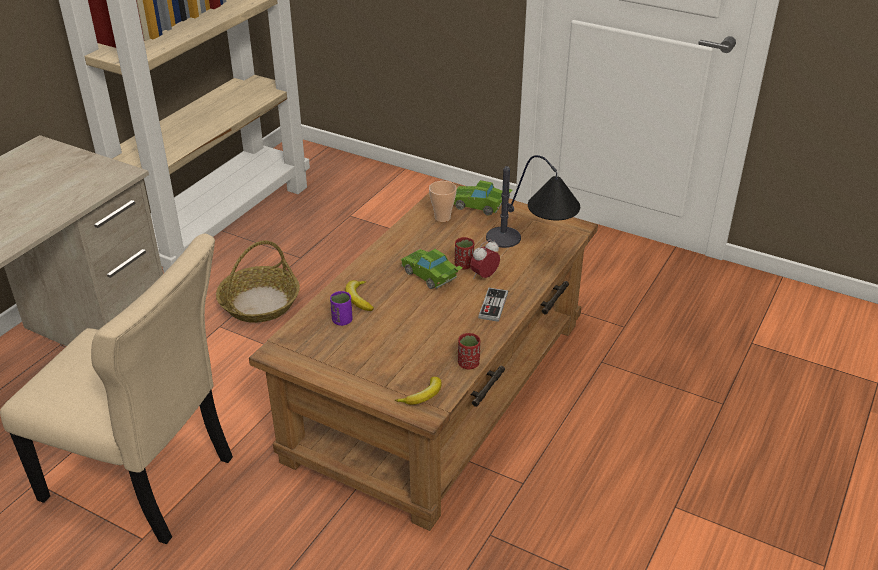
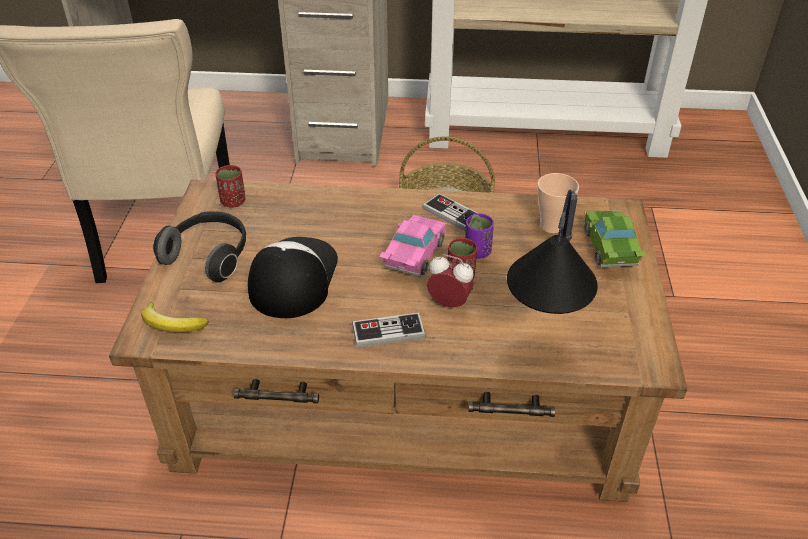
camera: 65 degrees right, 5 degrees up
purple cup [330,291,353,326] -> purple cup moved to [465,213,494,259]
banana [345,280,374,311] -> none
green toy car [401,249,463,289] -> pink toy car [379,215,447,277]
red cup [458,333,480,370] -> red cup moved to [215,165,245,208]
none -> headphones [153,211,246,283]
none -> cap [248,237,338,318]
none -> game controller [422,193,479,231]

